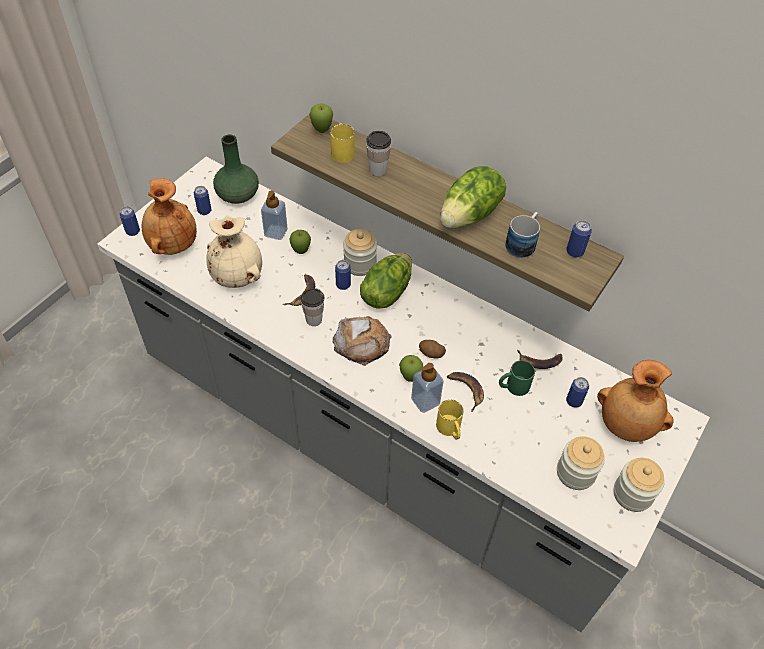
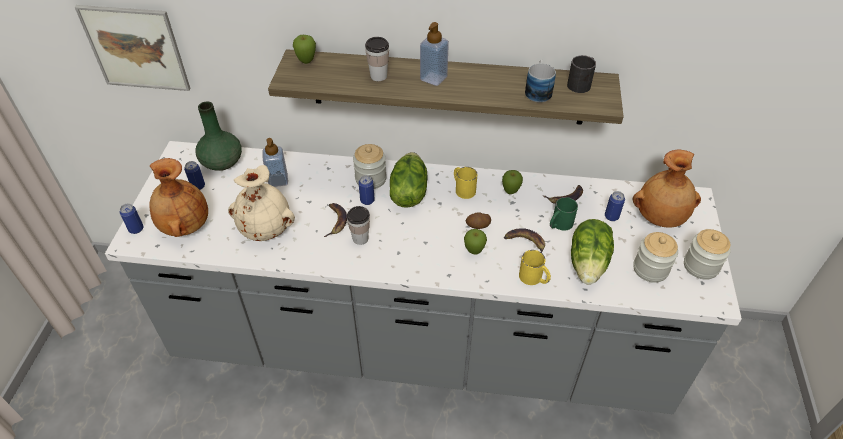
camera: 25 degrees left, 5 degrees down
apple [289,230,311,254] -> apple moved to [502,170,523,194]
yellow mug [330,123,355,163] -> yellow mug moved to [454,167,477,199]
bread [333,316,391,366] -> none
soap dispenser [411,363,444,413] -> soap dispenser moved to [420,22,449,86]
lettuce [440,166,506,228] -> lettuce moved to [571,219,614,285]
can [566,220,592,257] -> black mug [567,55,596,93]
none -> picture [75,5,191,91]

